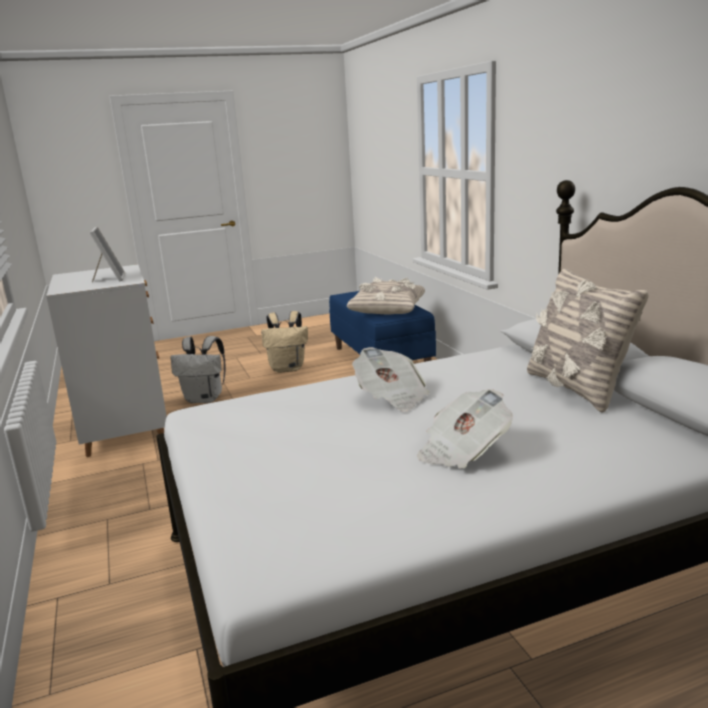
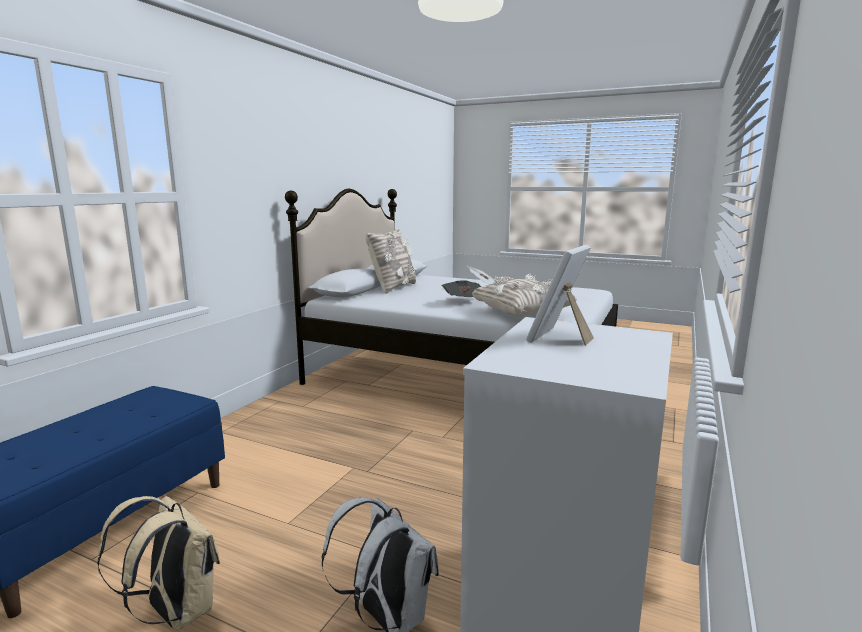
camera: 135 degrees left, 5 degrees down
beige pillow [347,277,425,314] -> beige pillow moved to [472,273,577,317]

